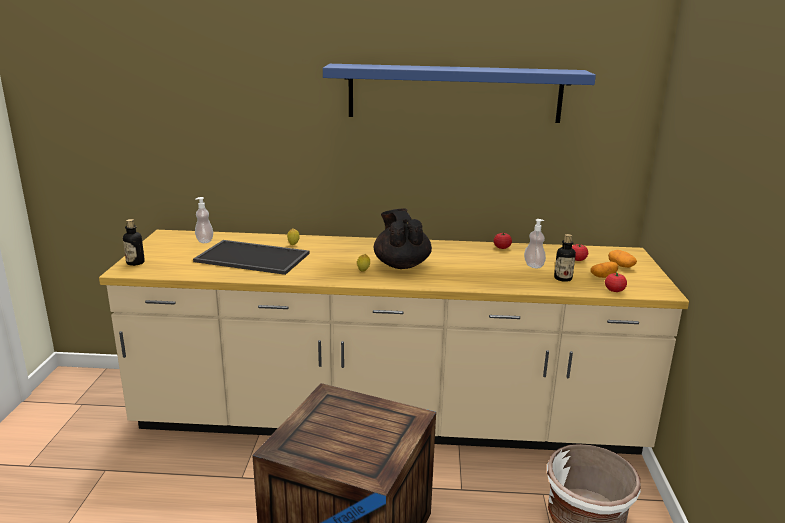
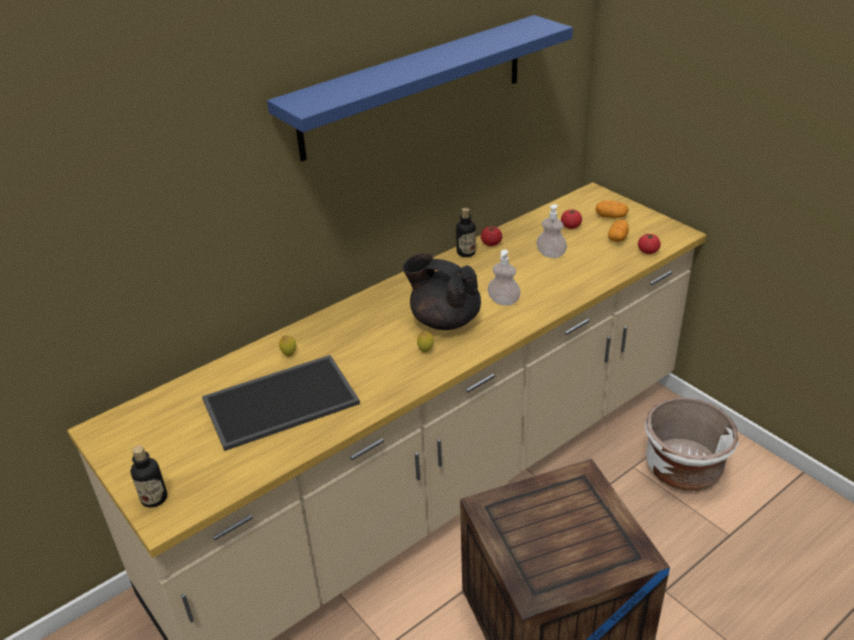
camera: 40 degrees left, 15 degrees up
soap dispenser [195,197,213,243] -> soap dispenser moved to [487,250,521,306]
bottle [554,234,576,282] -> bottle moved to [456,208,476,257]

